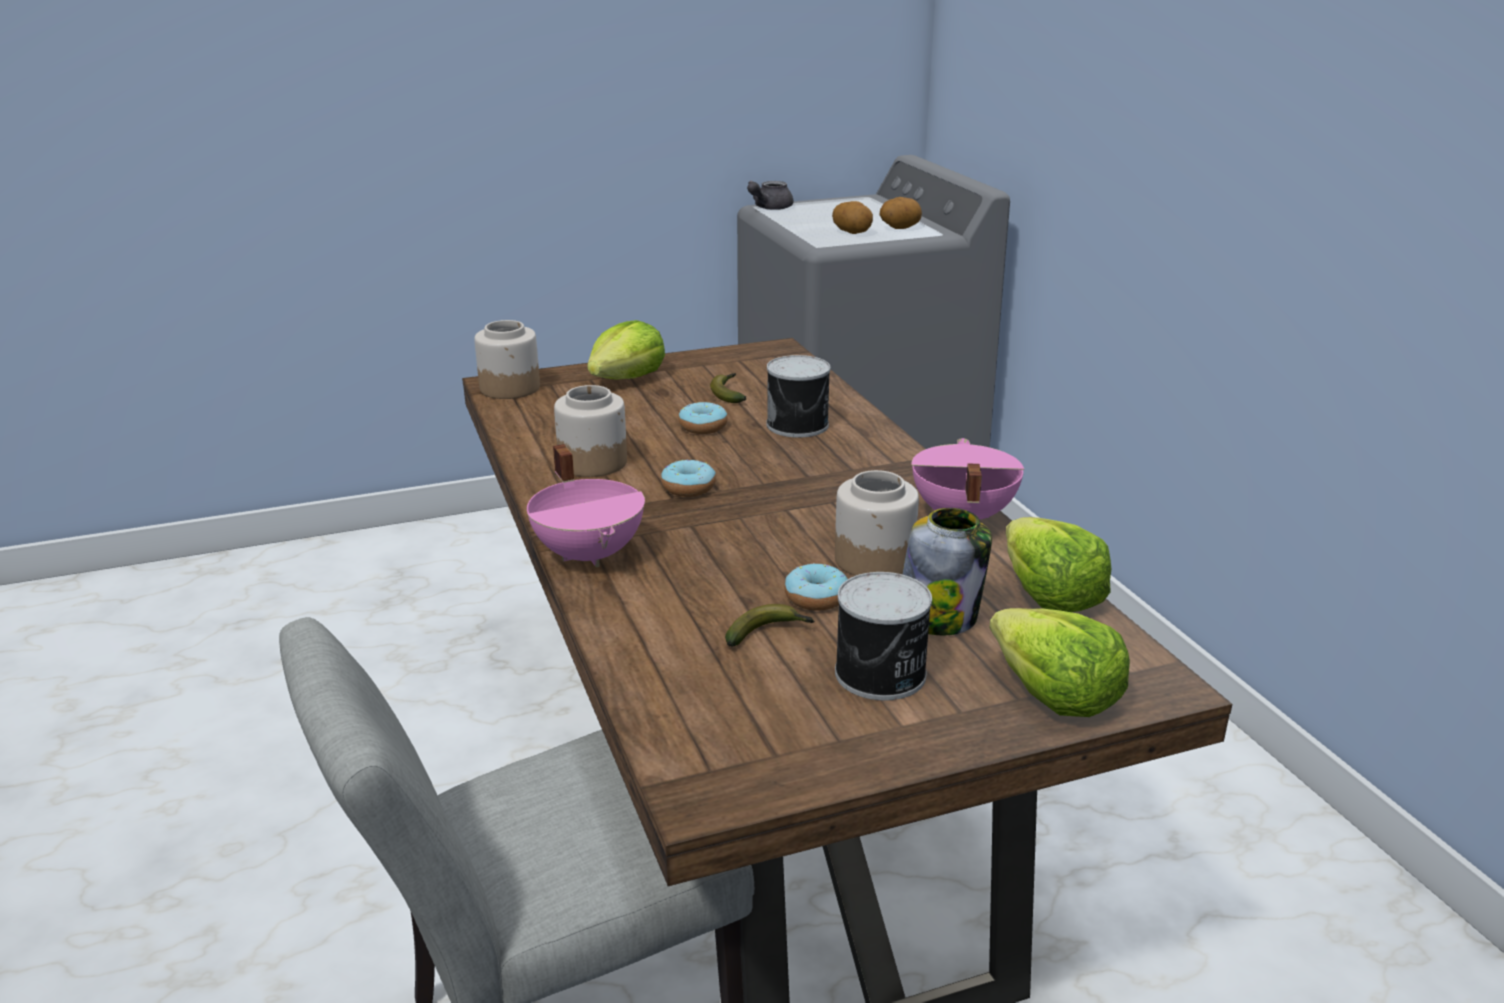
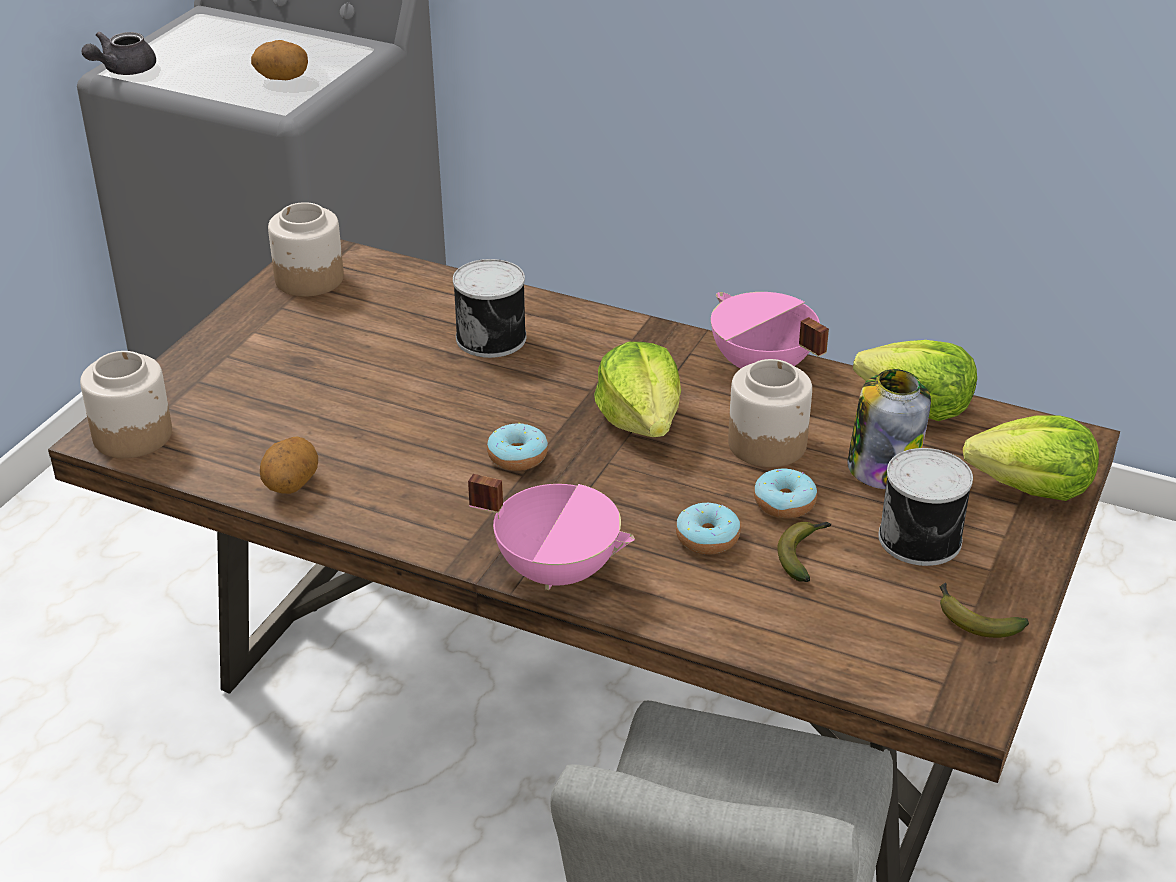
camera: 45 degrees left, 10 degrees up
jar [554,385,627,477] -> jar moved to [268,202,344,296]
lettuce [587,320,665,380] -> lettuce moved to [594,342,681,437]
donut [679,402,728,434] -> donut moved to [676,503,740,554]
banana [710,373,746,403] -> banana moved to [939,583,1029,638]
grey teapot [747,181,793,210] -> grey teapot turned 45 degrees clockwise [82,32,156,75]
potato [879,197,922,229] -> potato moved to [260,437,318,494]

